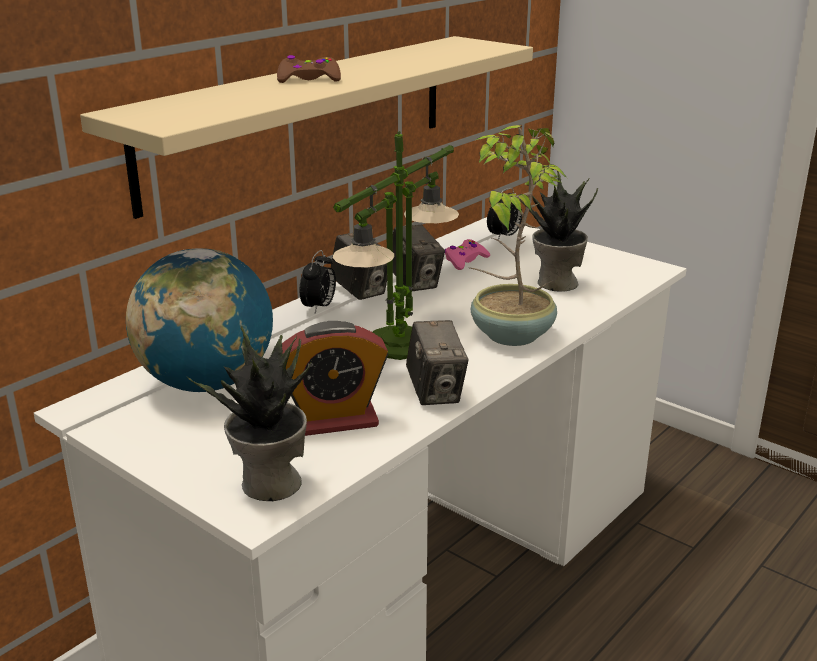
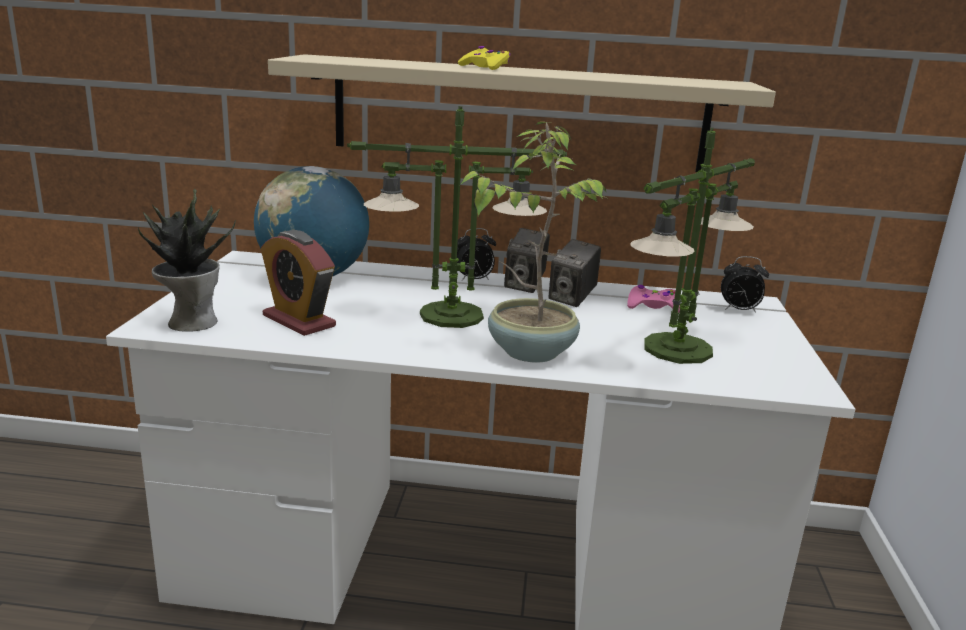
camera: 55 degrees right, 5 degrees down
brown game controller [277,55,341,83] -> yellow game controller [458,46,510,70]
camera [406,320,468,405] -> none
potted plant [518,171,598,292] -> table lamp [630,128,755,364]

